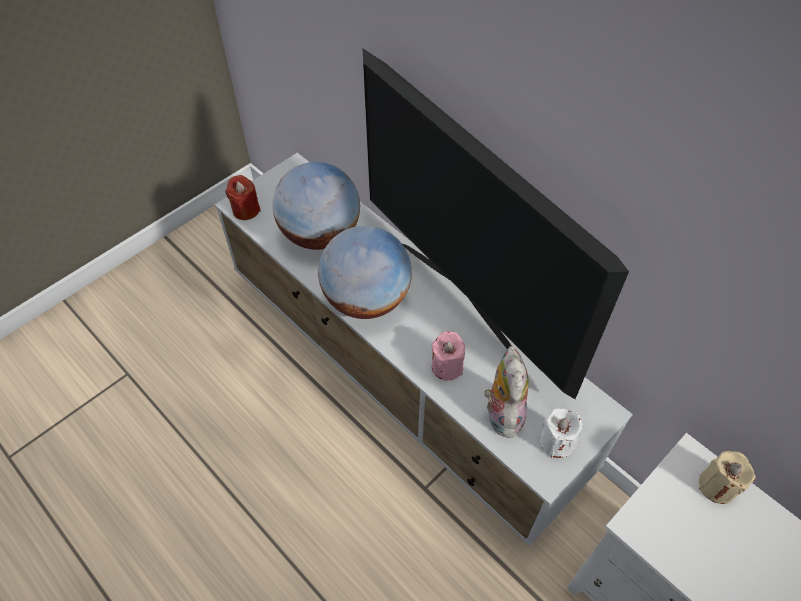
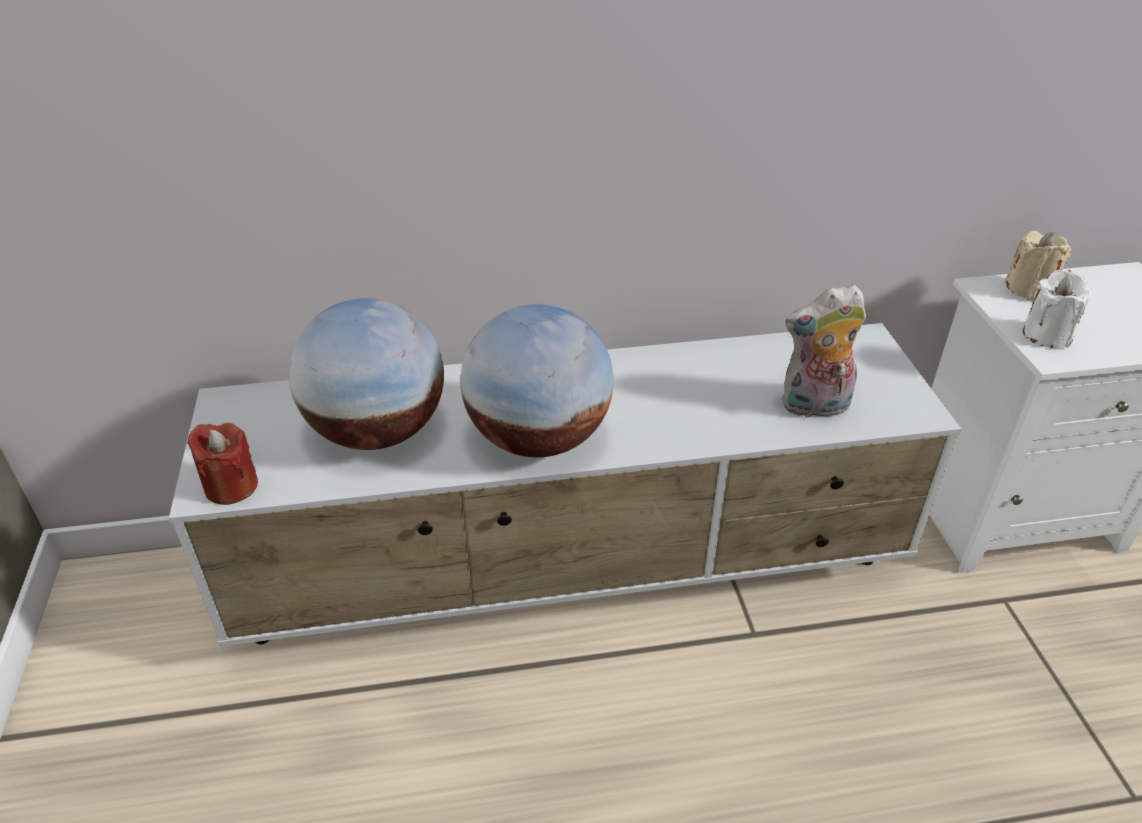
camera: 55 degrees left, 15 degrees down
television [362,48,629,399] -> none
pink candle [432,331,465,380] -> none
plush toy [484,346,529,438] -> plush toy turned 45 degrees counterclockwise [782,285,866,418]
white candle [540,408,582,458] -> white candle moved to [1023,270,1091,348]

